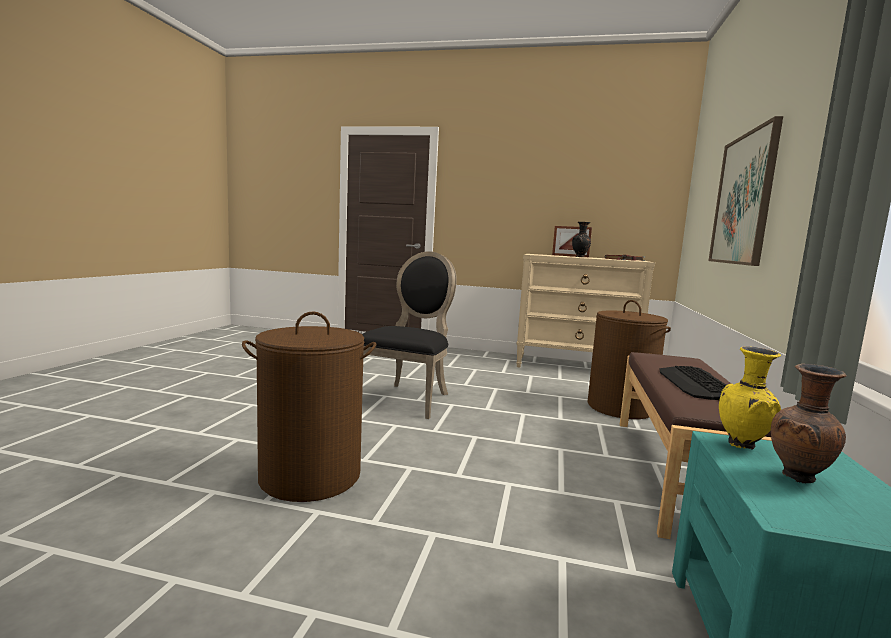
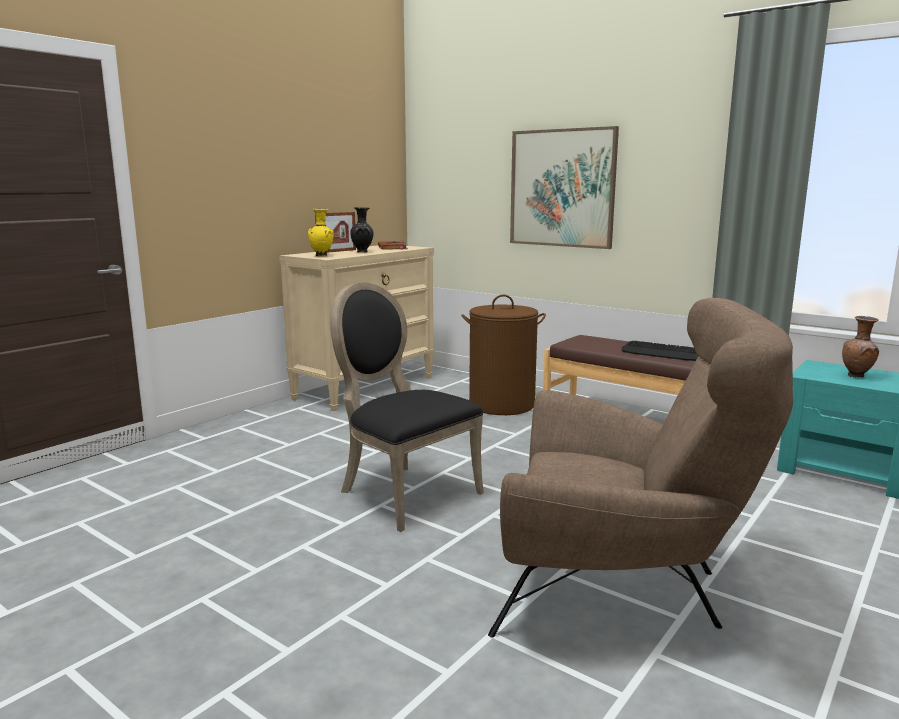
camera: 65 degrees left, 5 degrees up
brown laundry basket [242,311,376,502] -> brown armchair [488,298,793,638]
yellow vase [719,346,781,450] -> yellow vase moved to [308,208,334,257]

